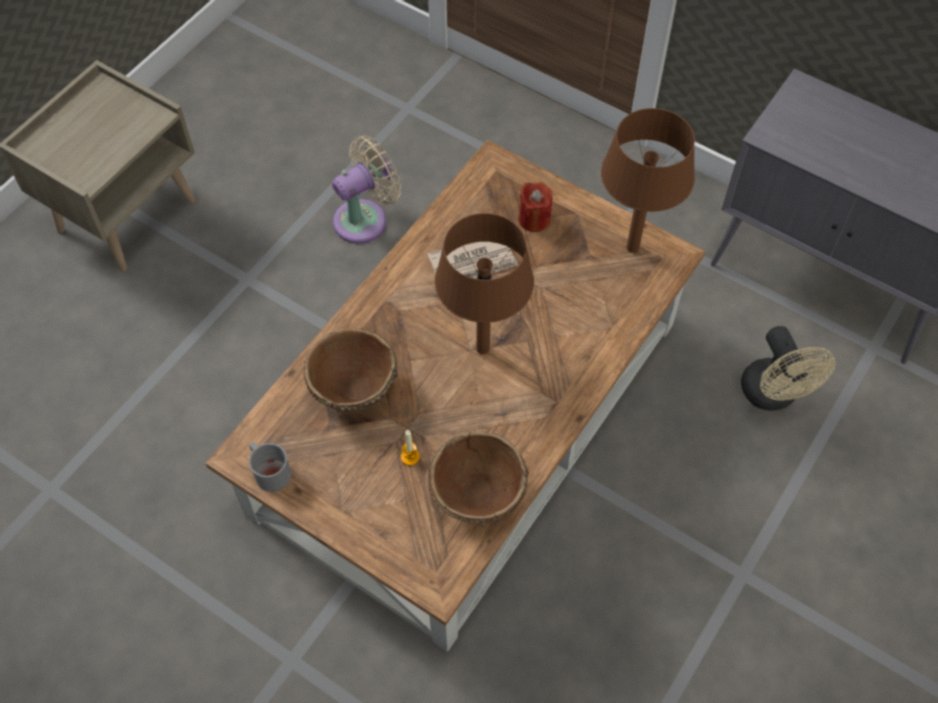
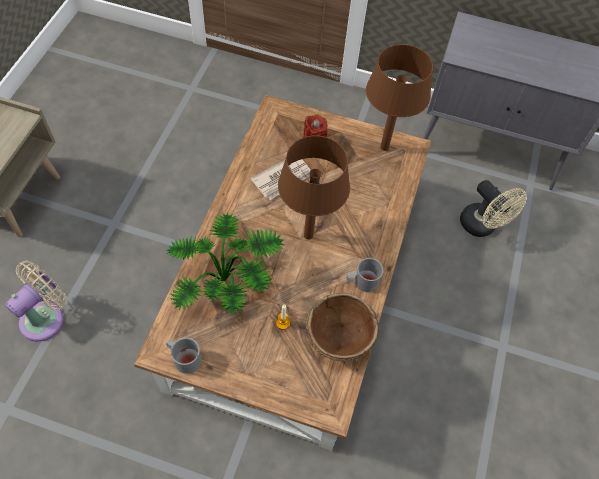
camera: 20 degrees left, 0 degrees up
brown bowl [303,328,398,413] -> potted plant [167,213,285,315]
beige fan [332,136,401,243] -> beige fan moved to [6,261,67,342]
none -> grey mug [346,258,384,292]

